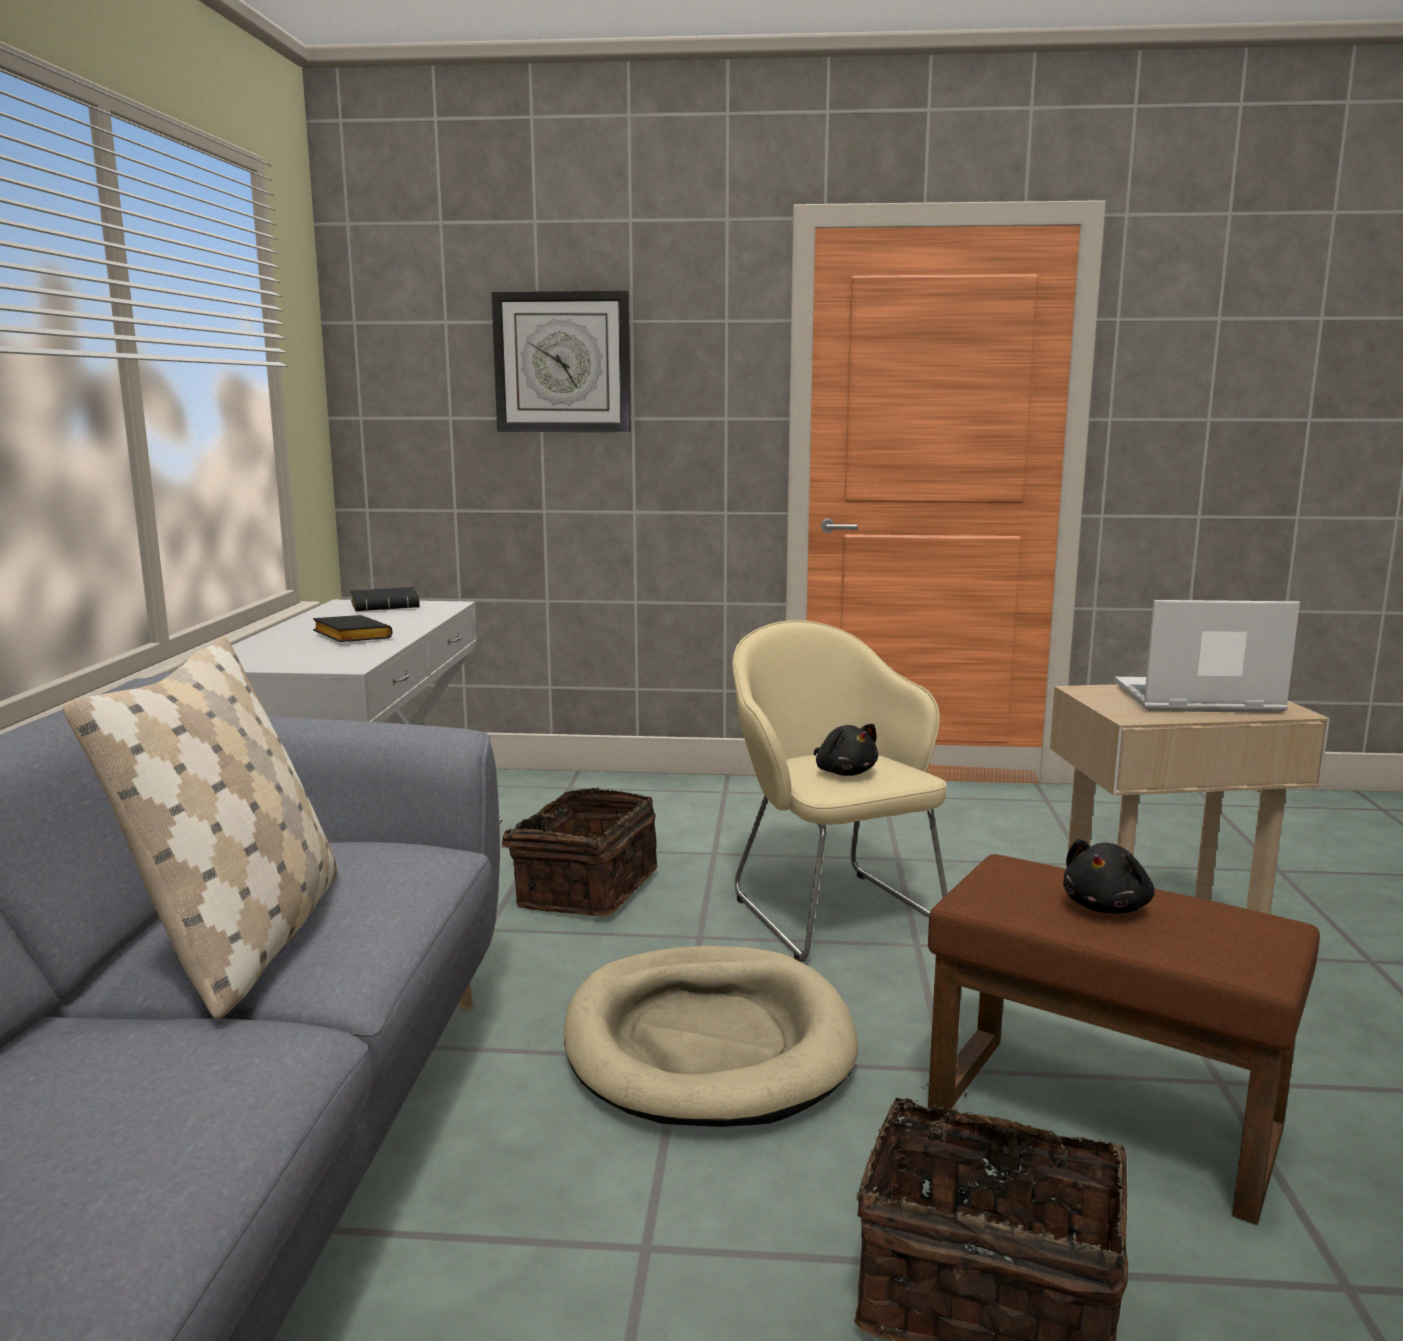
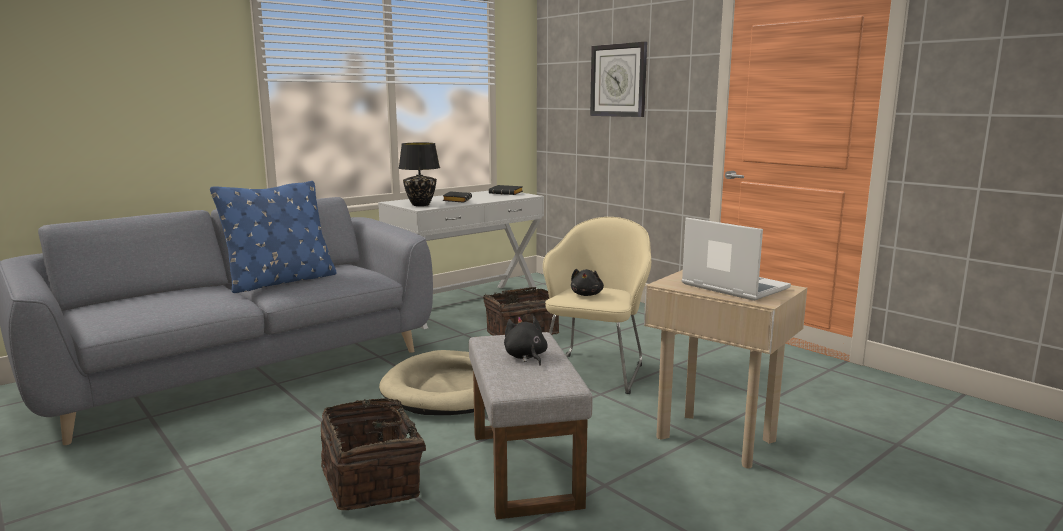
camera: 45 degrees right, 0 degrees up
beige pillow [63,636,338,1019] -> blue pillow [210,181,337,293]
brown ottoman [928,854,1320,1225] -> grey ottoman [469,332,593,520]
black plush toy [1063,839,1154,914] -> black plush toy turned 75 degrees clockwise [504,316,548,366]
none -> black table lamp [399,142,440,206]

